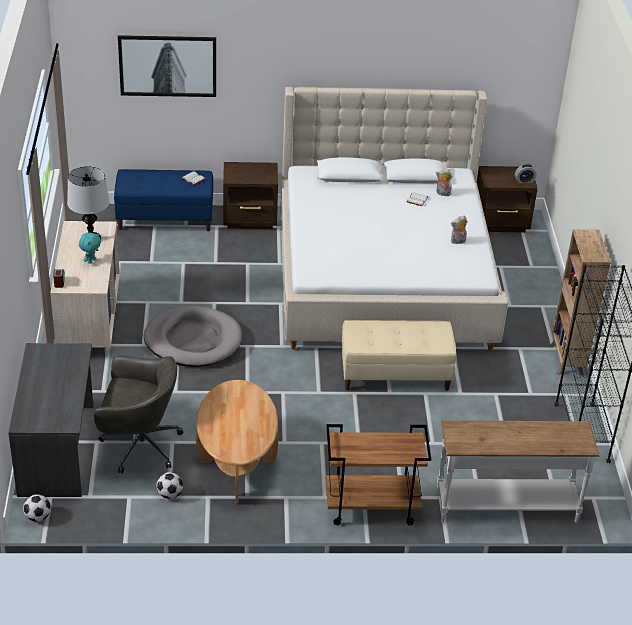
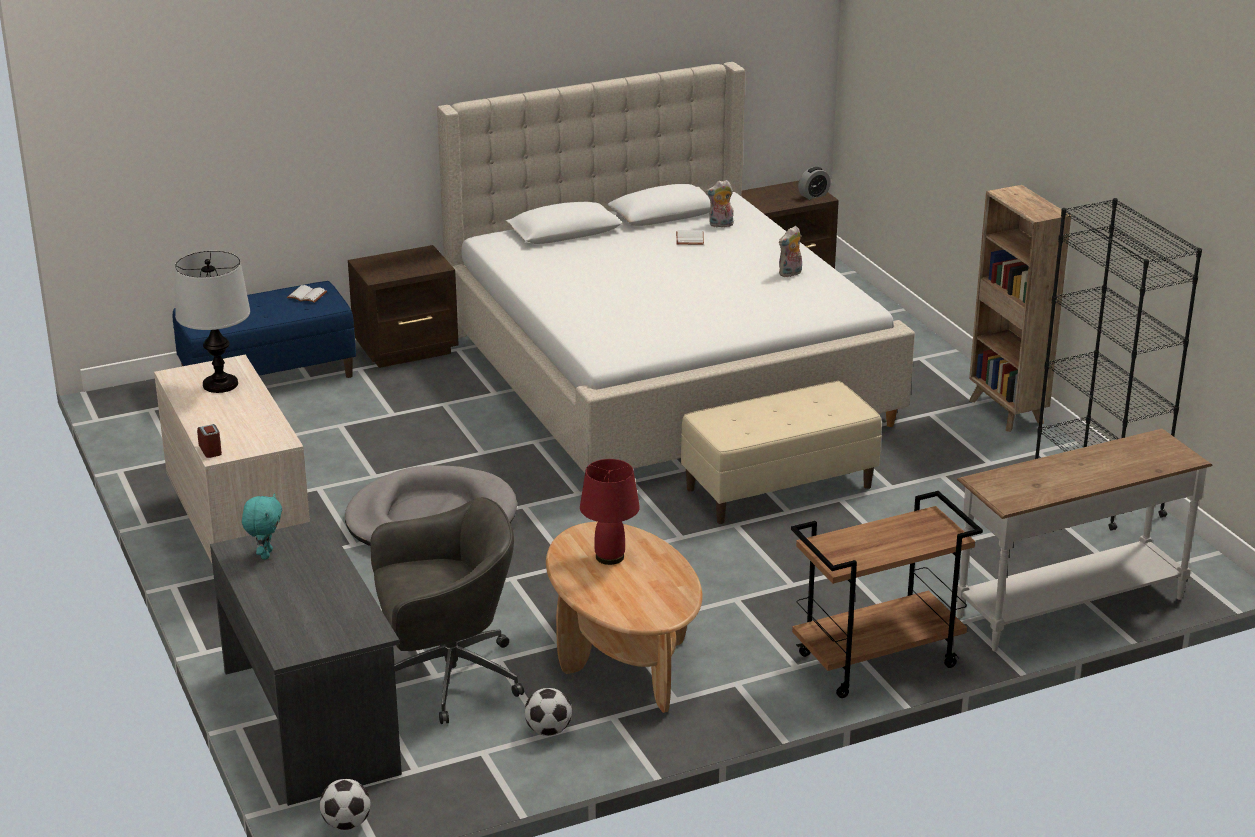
camera: 20 degrees left, 10 degrees down
turquoise plush toy [79,232,101,264] -> turquoise plush toy moved to [242,493,282,559]
picture [118,35,216,97] -> none
none -> red table lamp [580,459,640,565]

